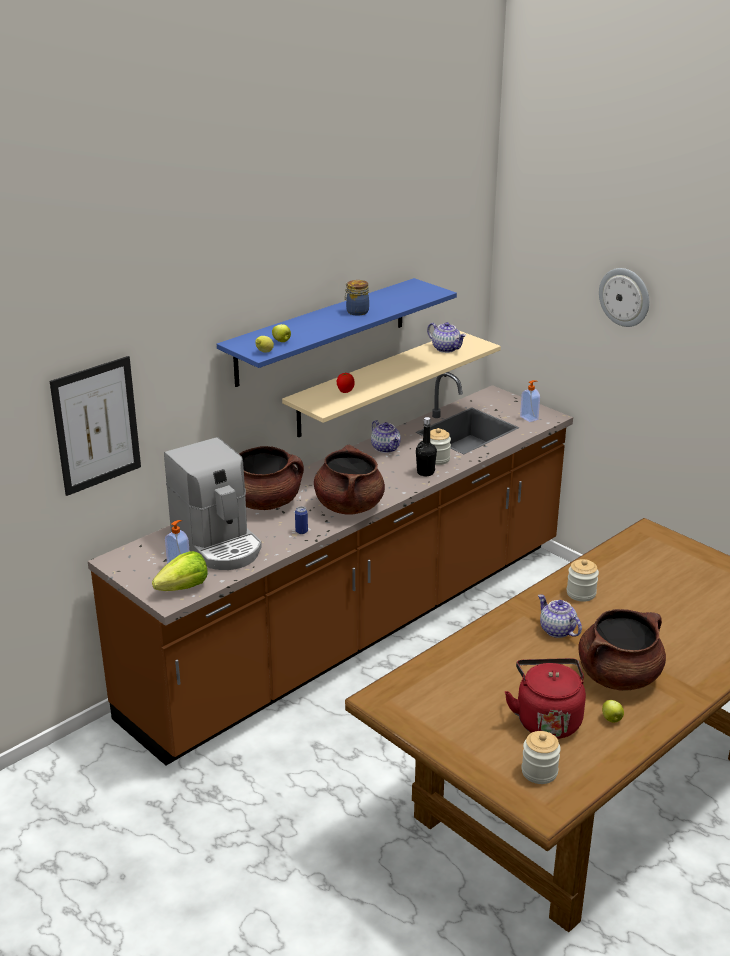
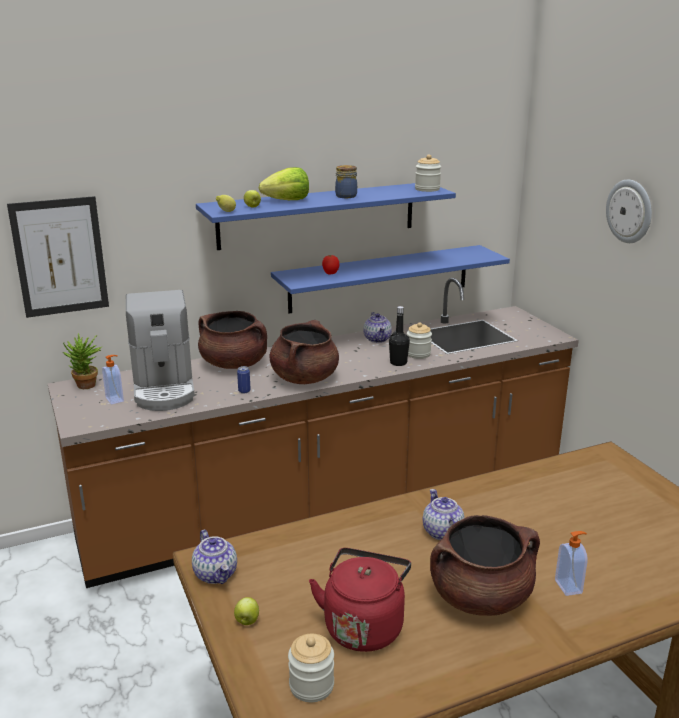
camera: 20 degrees right, 5 degrees down
lettuce [152,551,208,591] -> lettuce moved to [259,167,309,200]
beige shelf [282,331,501,438] -> blue shelf [271,245,510,314]
teapot [427,322,466,353] -> teapot moved to [192,530,237,584]
soap dispenser [520,380,540,422] -> soap dispenser moved to [555,531,588,596]
jar [567,559,599,602] -> jar moved to [415,154,441,192]
apple [602,700,624,723] -> apple moved to [234,597,259,625]
none -> potted plant [63,333,101,389]

